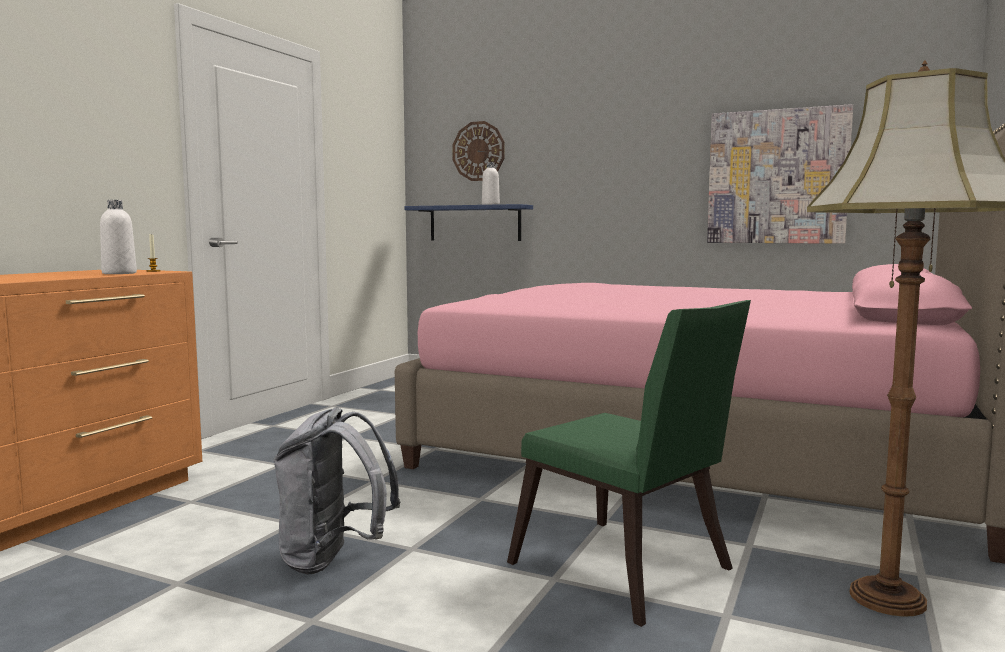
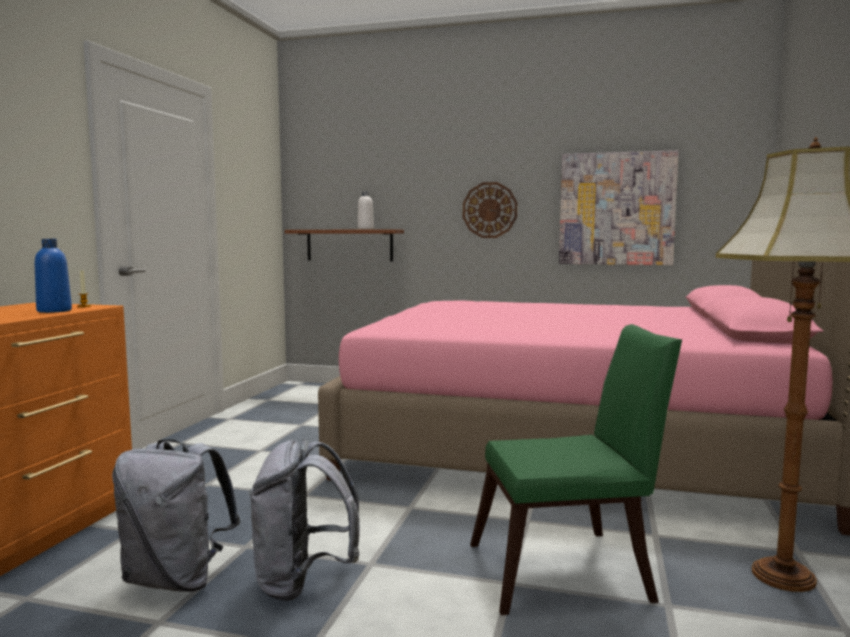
camera: 10 degrees left, 0 degrees up
white bottle [100,200,137,274] -> blue bottle [34,239,72,313]
blue shelf [405,204,533,241] -> brown shelf [285,229,404,261]
wall clock [452,121,505,181] -> wall clock moved to [463,182,517,238]
green chair [507,300,751,627] -> green chair turned 45 degrees counterclockwise [470,324,682,615]
none -> grey backpack [112,439,240,592]

